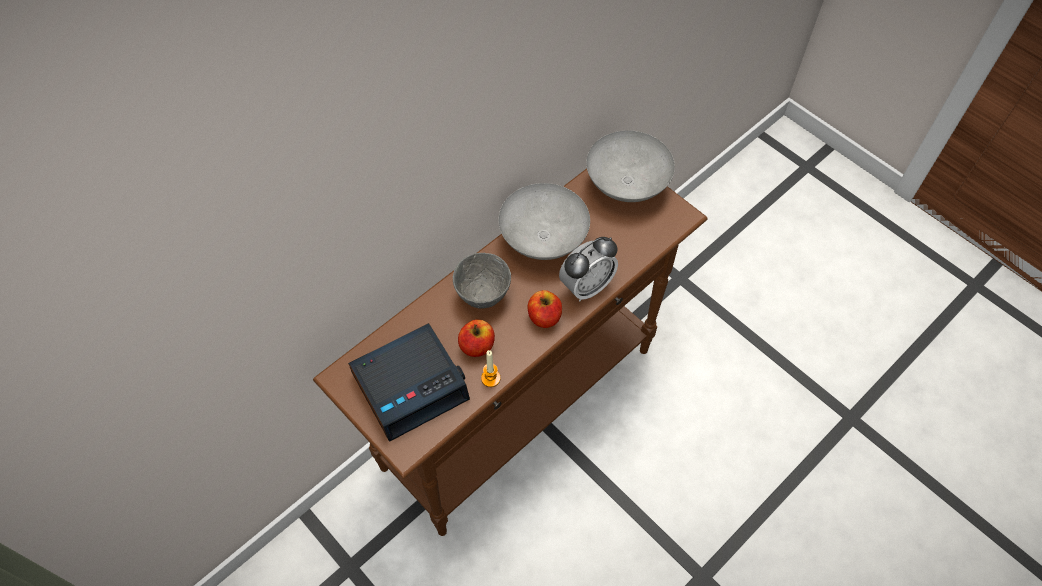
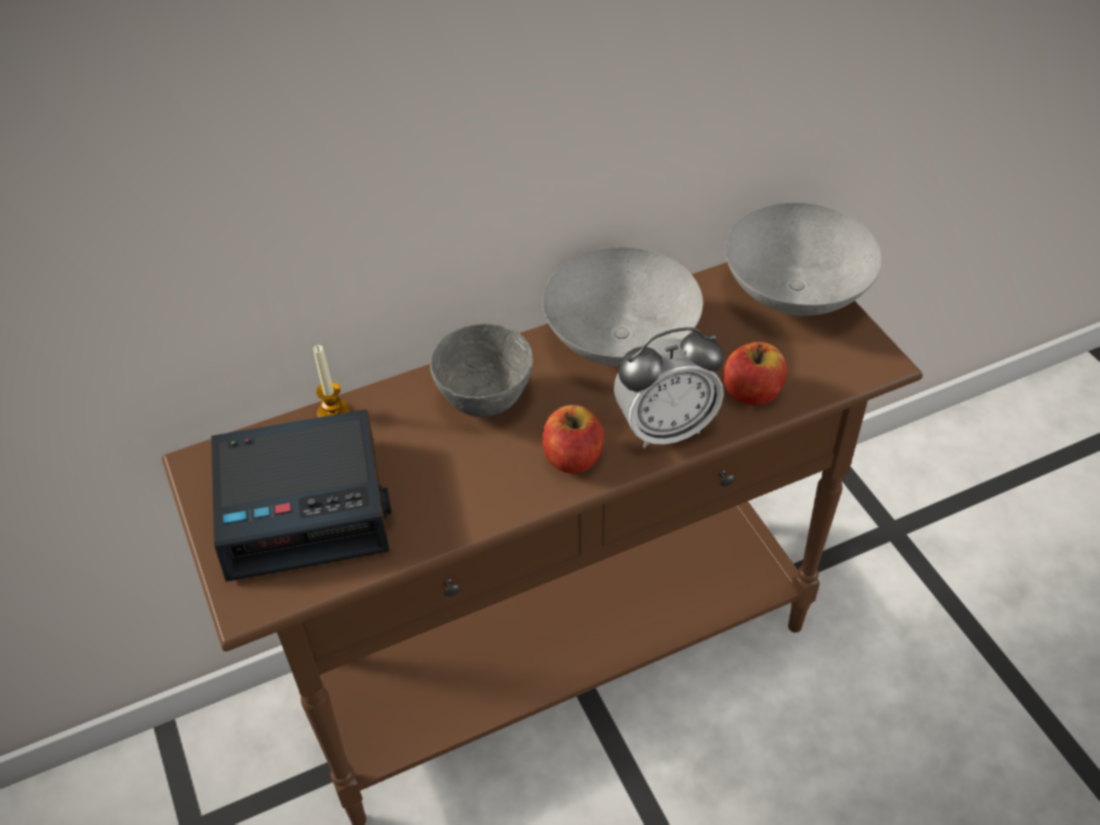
camera: 20 degrees right, 10 degrees down
apple [458,319,495,357] -> apple moved to [723,342,787,405]
candle [481,350,501,387] -> candle moved to [313,345,350,418]

